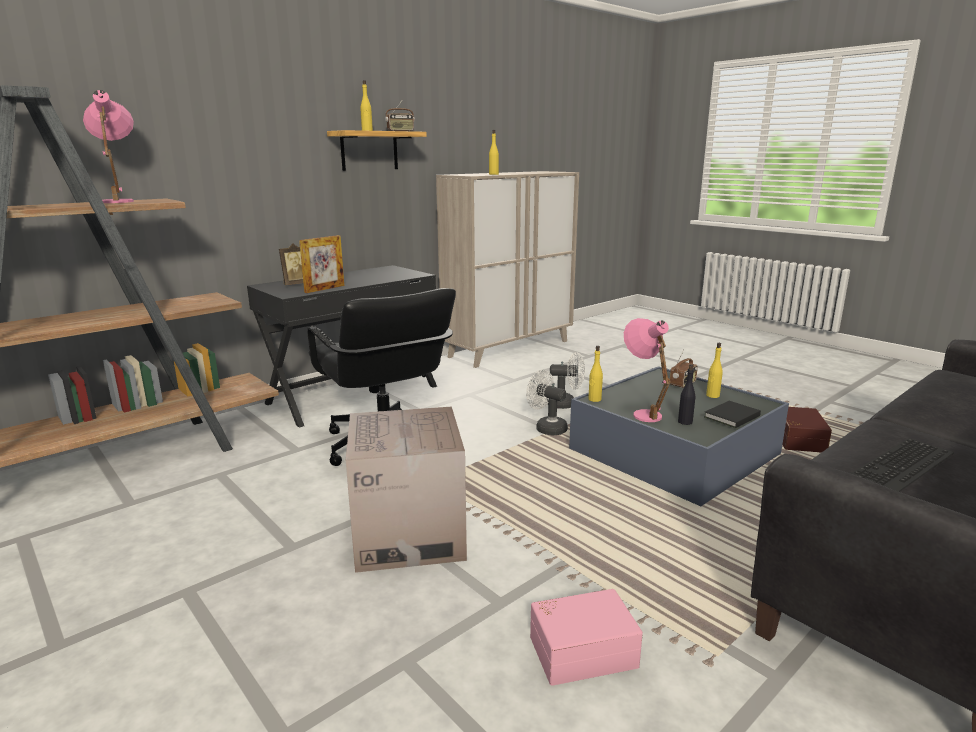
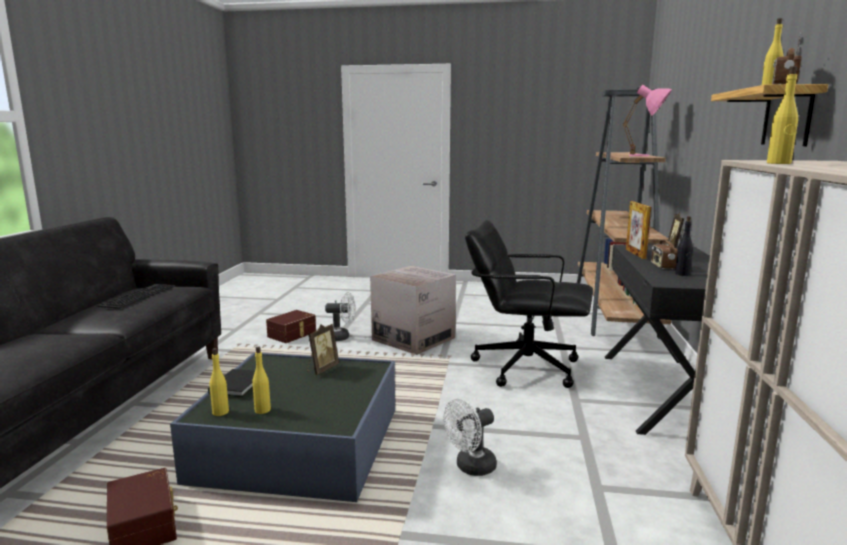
camera: 140 degrees right, 5 degrees down
white fan [526,370,568,435] -> white fan moved to [325,292,356,341]
pink storage box [530,589,643,686] -> brown storage box [266,310,316,343]
yellow bottle [588,346,603,402] -> yellow bottle moved to [210,348,229,416]
pink table lamp [624,318,671,422] -> picture frame [307,324,339,375]
radio [670,349,698,388] -> radio moved to [651,231,678,269]
black bottle [678,364,695,425] -> black bottle moved to [675,216,693,276]

